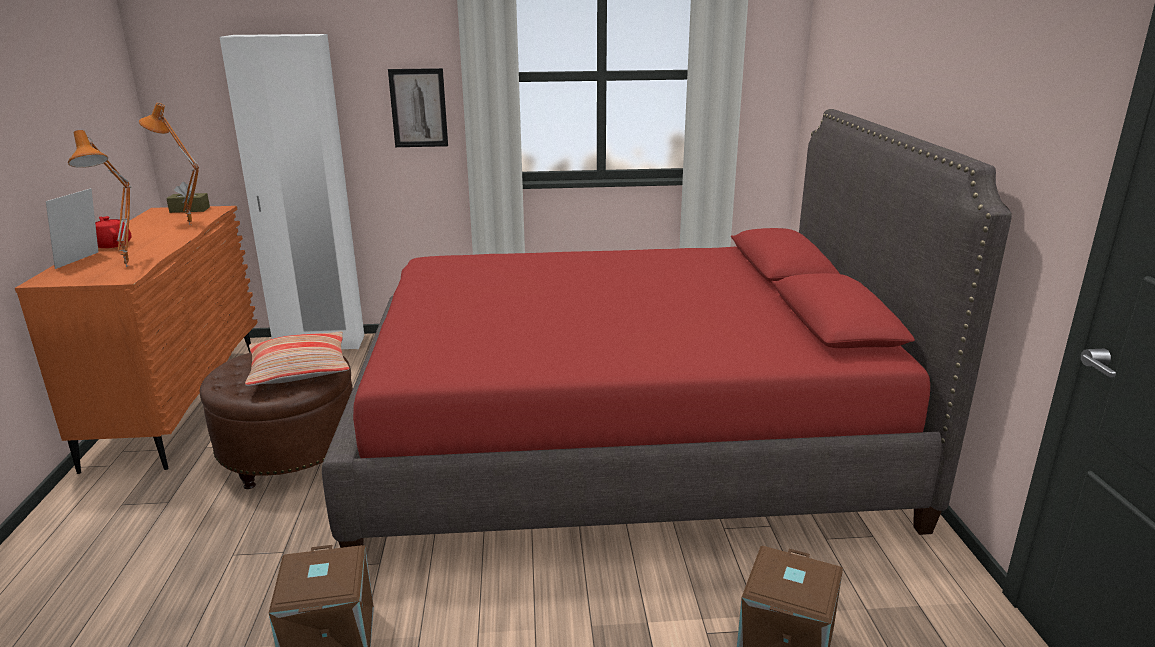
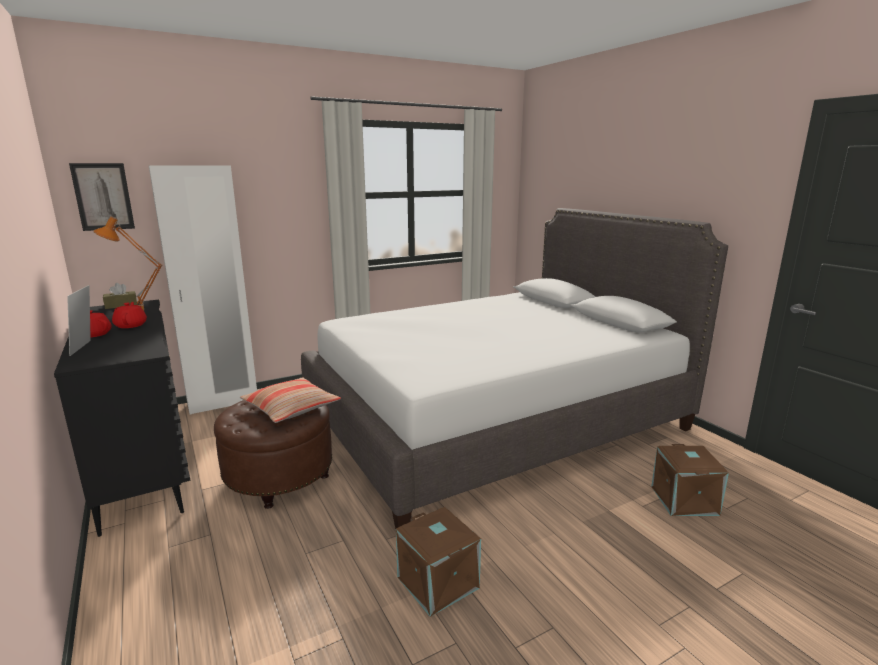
camera: 25 degrees left, 5 degrees down
orange dresser [15,206,258,474] -> black dresser [54,300,191,537]
orange table lamp [68,130,132,267] -> none
red bed [322,109,1012,548] -> white bed [301,208,728,530]
picture [388,68,448,147] -> picture moved to [69,163,135,231]
none -> red teapot [112,302,147,328]

